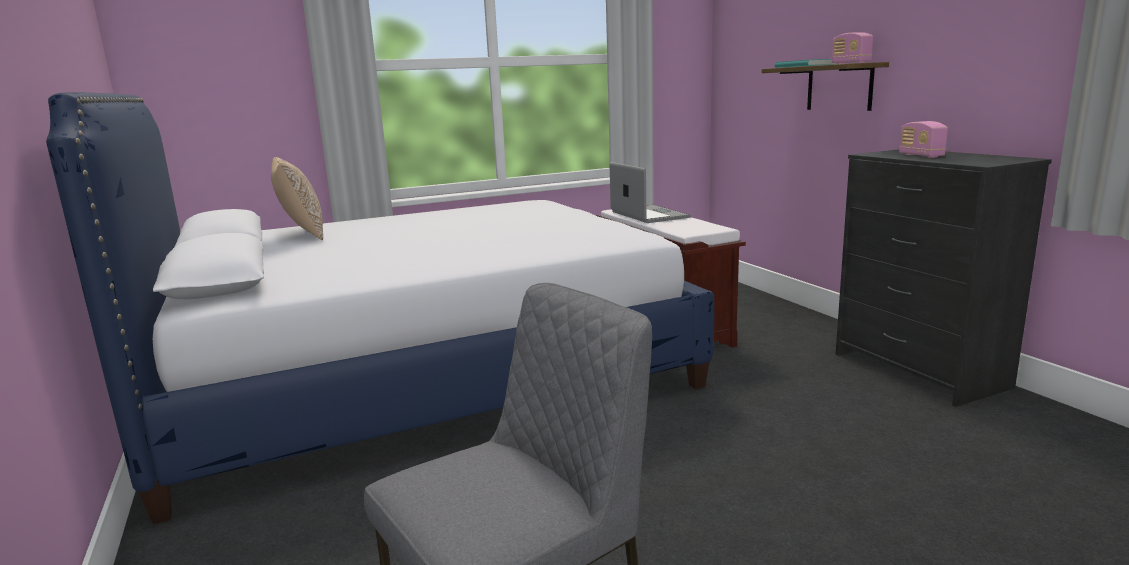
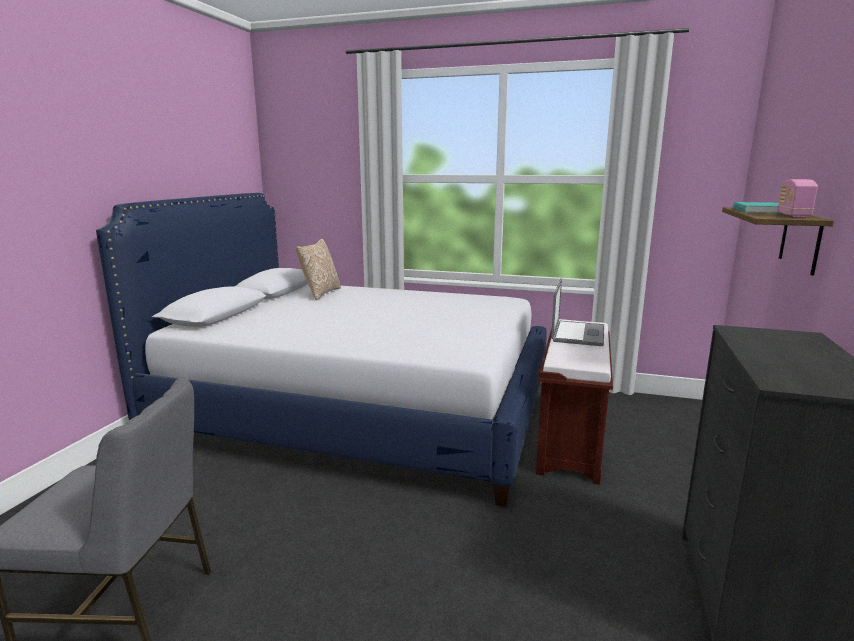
camera: 40 degrees right, 0 degrees up
radio [899,121,948,158] -> none

